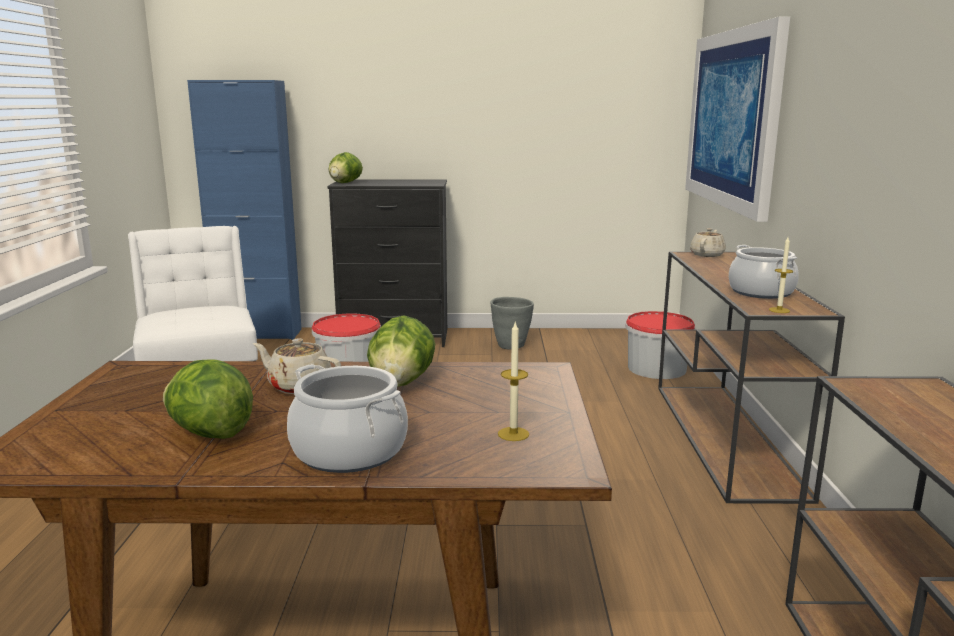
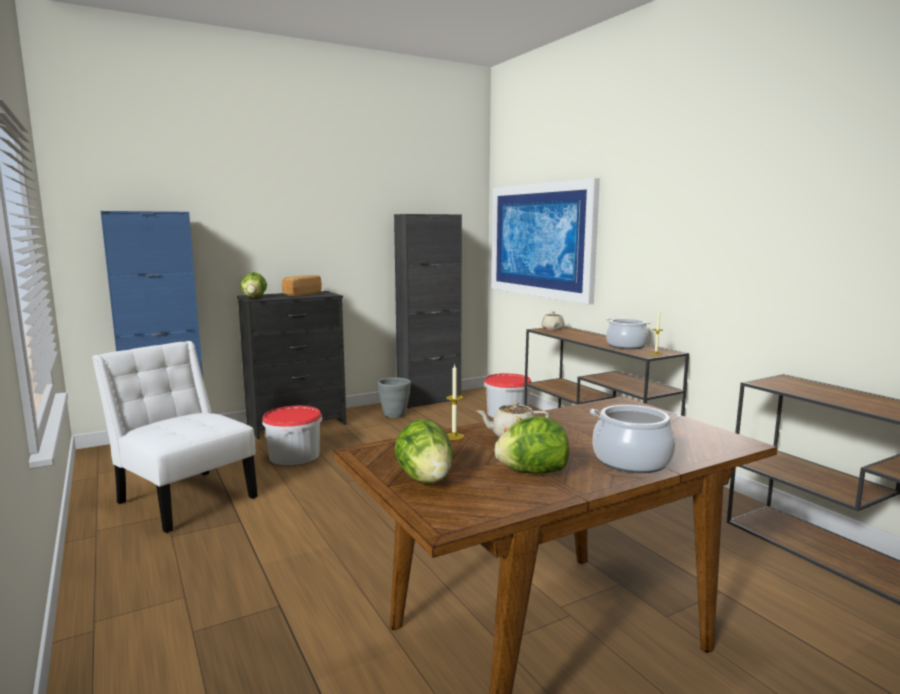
camera: 30 degrees left, 5 degrees down
lettuce [367,316,435,387] -> lettuce moved to [394,419,453,484]
candle [498,321,529,441] -> candle moved to [446,365,464,440]
none -> bread [282,275,322,296]
none -> black cabinet [394,214,462,409]

